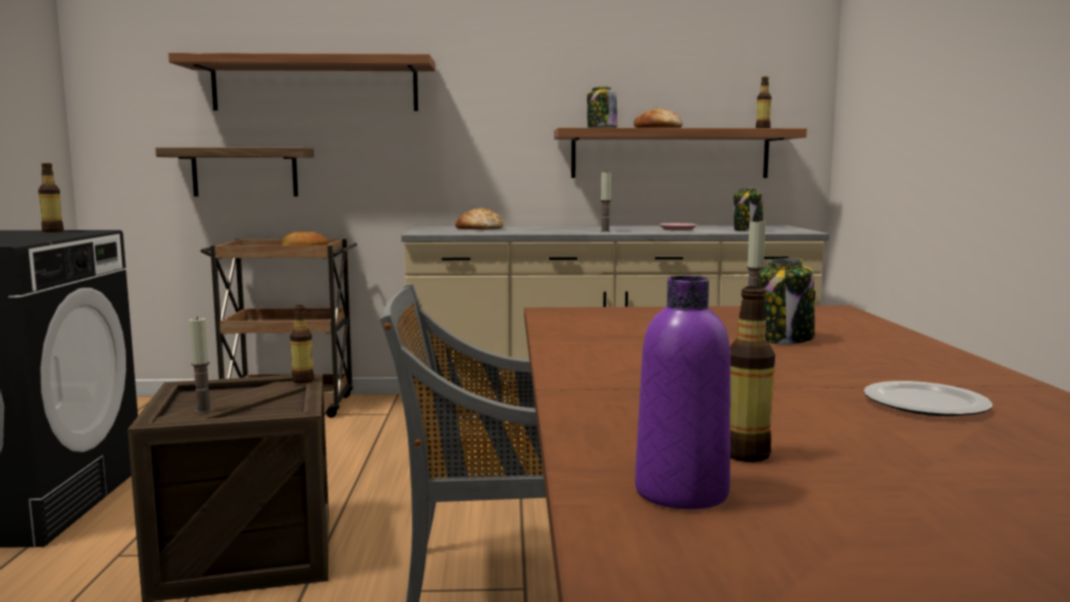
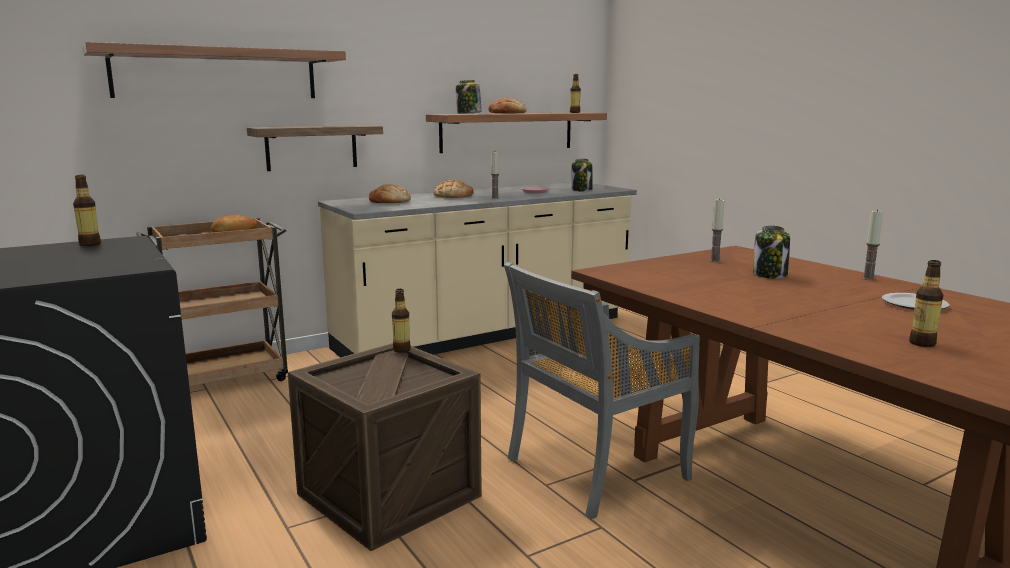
camera: 30 degrees left, 5 degrees up
shelf [155,147,314,197] -> shelf moved to [247,125,383,171]
candle [189,316,212,414] -> candle moved to [862,209,883,280]
purple bottle [635,276,731,509] -> none
none -> bread [434,180,474,198]

